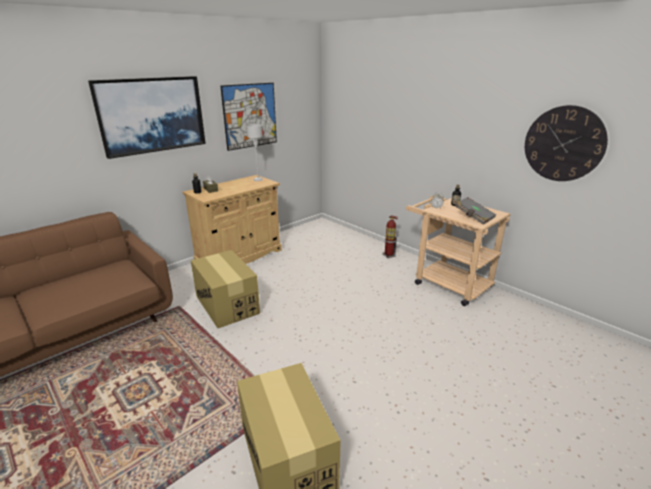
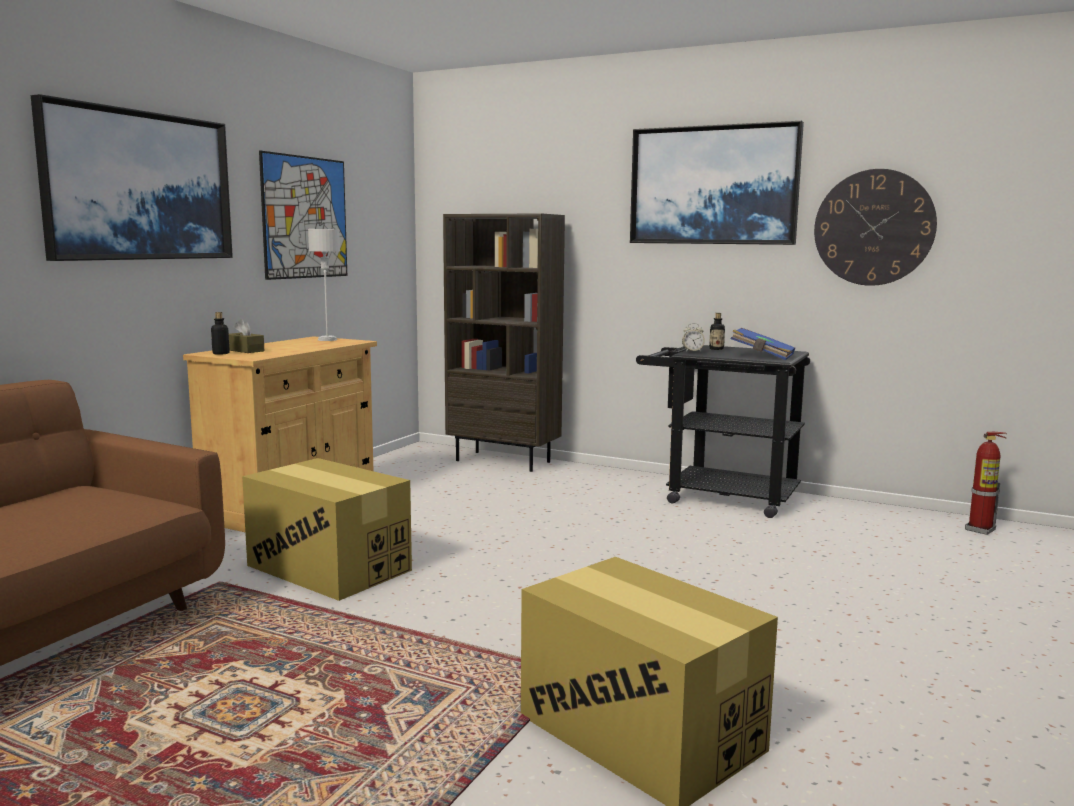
camera: 20 degrees left, 15 degrees down
fire extinguisher [383,216,398,258] -> fire extinguisher moved to [965,432,1007,535]
beige cart [406,196,511,306] -> black cart [636,345,810,518]
grey book [455,197,496,225] -> blue book [731,328,795,360]
none -> brown bookcase [443,213,565,472]
none -> picture [630,121,804,245]

